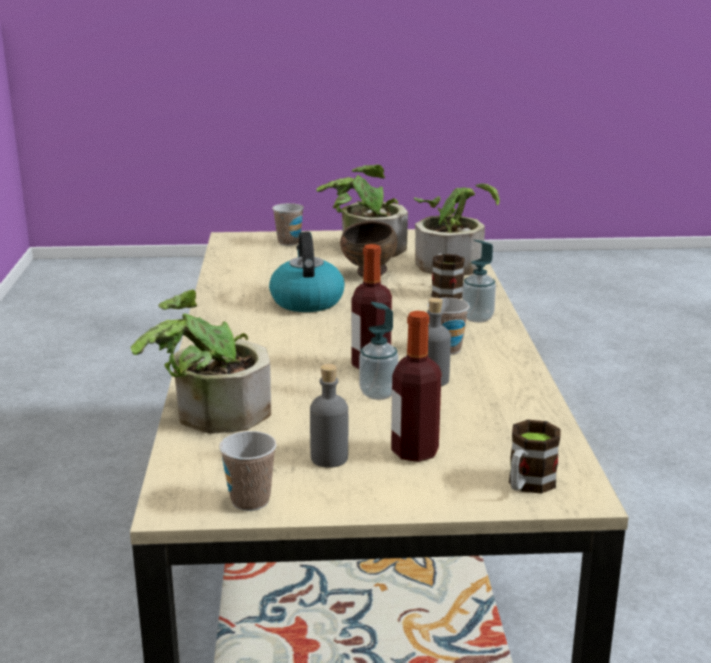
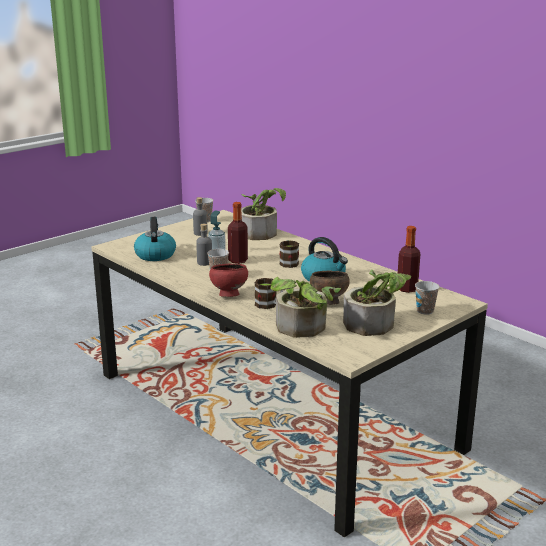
camera: 140 degrees right, 0 degrees up
bottle [391,311,441,462] -> bottle moved to [398,226,420,293]
soap dispenser [462,240,496,323] -> red bowl [209,263,248,297]
mug [509,420,561,494] -> mug moved to [279,240,299,268]
none -> kettle [134,217,176,261]

